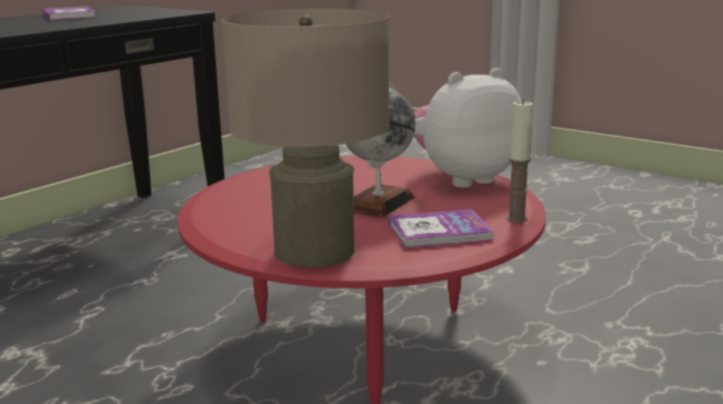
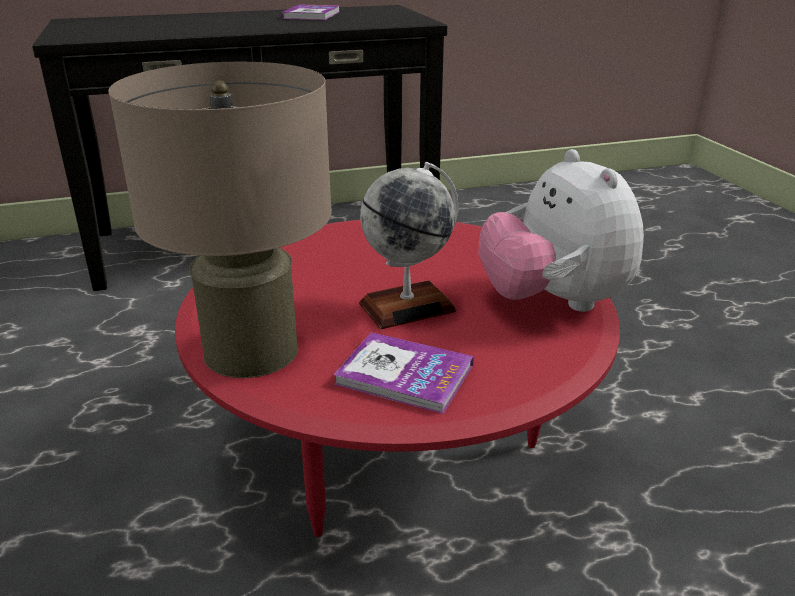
camera: 35 degrees right, 10 degrees up
plush toy [414,68,522,188] -> plush toy turned 120 degrees counterclockwise [478,149,644,312]
candle [507,99,533,222] -> none

